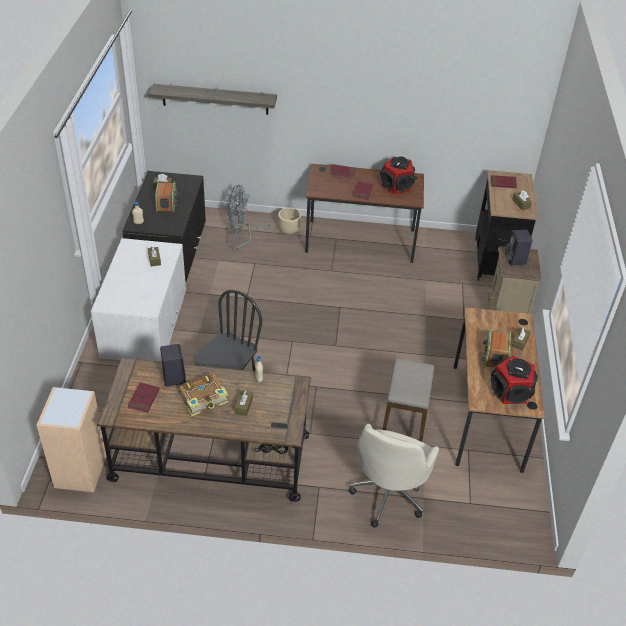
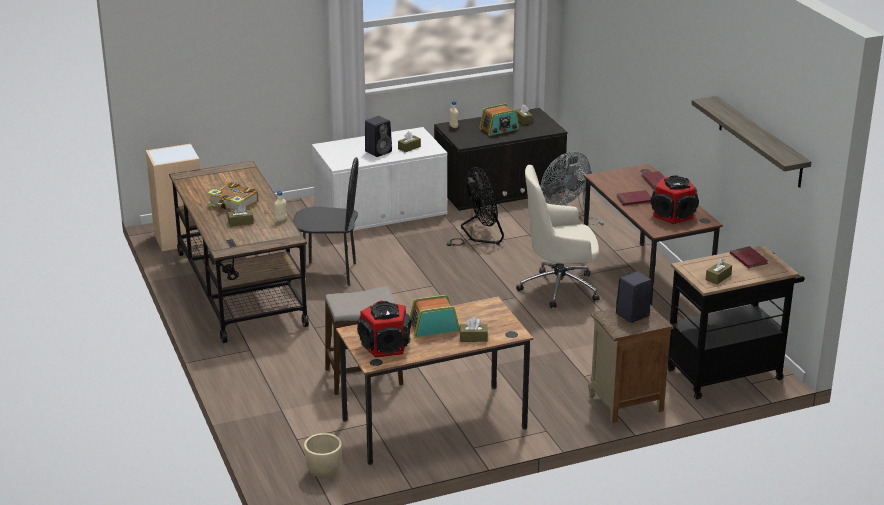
camera: 65 degrees right, 15 degrees down
red book [128,382,160,413] -> none
shelf [148,84,277,115] -> shelf moved to [691,96,811,188]
black speaker [160,344,186,387] -> black speaker moved to [365,116,392,157]
beige planter [278,208,301,235] -> beige planter moved to [304,433,342,478]
beige office chair [349,424,439,527] -> beige office chair moved to [516,165,600,308]
none -> black fan [446,167,504,246]

